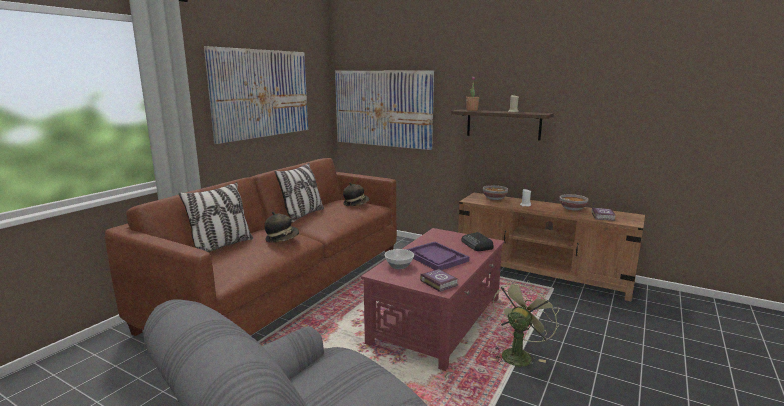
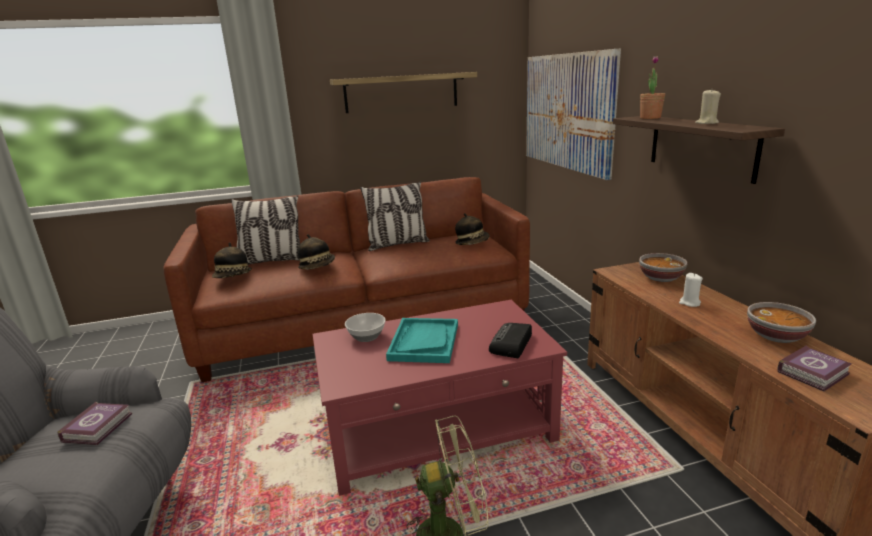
camera: 45 degrees right, 5 degrees up
picture [204,46,308,144] -> shelf [330,72,477,113]
purple tray [405,242,469,270] -> turquoise tray [386,318,458,363]
book [420,269,458,292] -> book moved to [57,402,132,445]
none -> hat [212,242,252,278]

